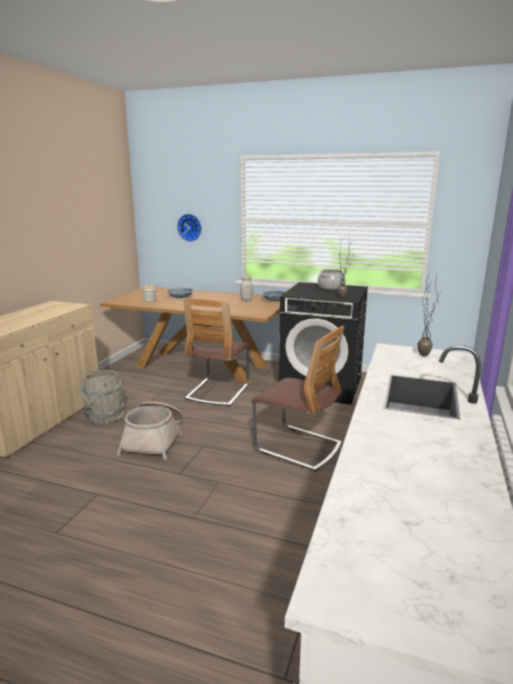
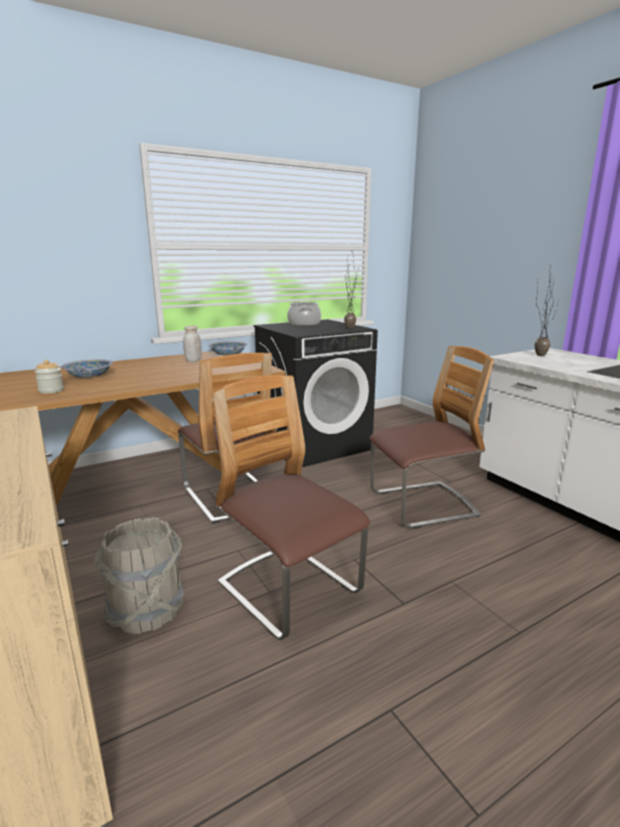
camera: 50 degrees left, 0 degrees up
basket [117,402,183,460] -> chair [212,375,370,640]
wall clock [177,214,202,242] -> none

